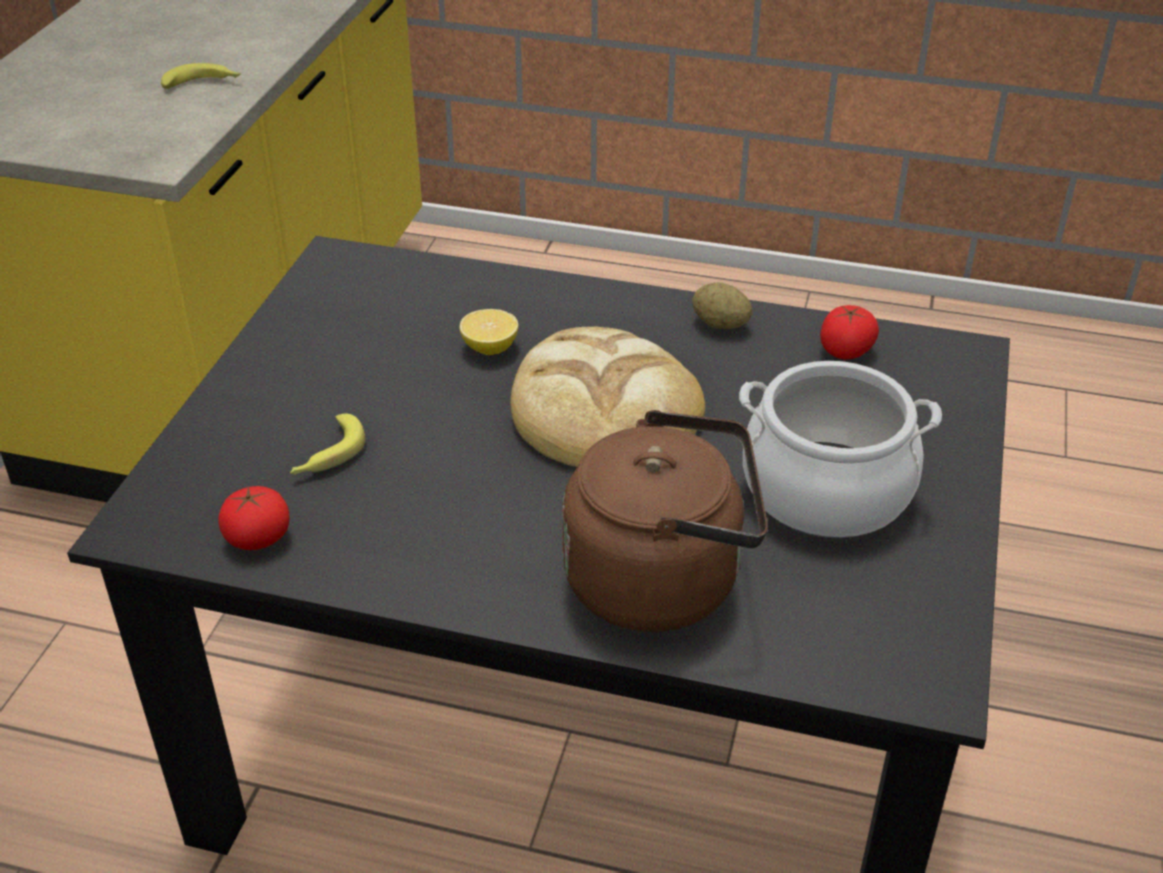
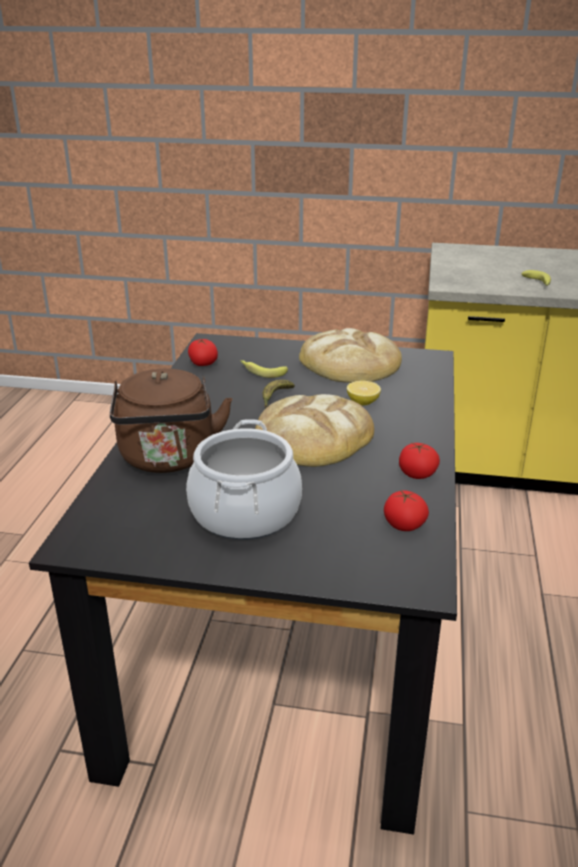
camera: 85 degrees right, 10 degrees down
potato [692,282,752,329] -> tomato [399,443,440,479]
none -> banana [262,380,295,408]
none -> bread [299,328,402,383]

